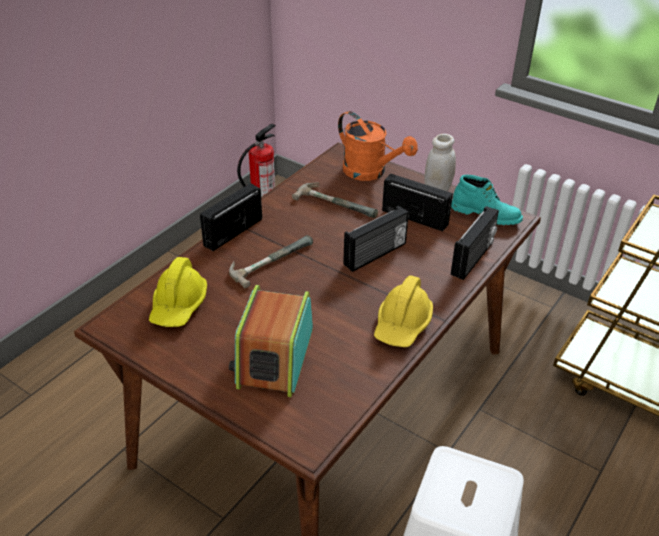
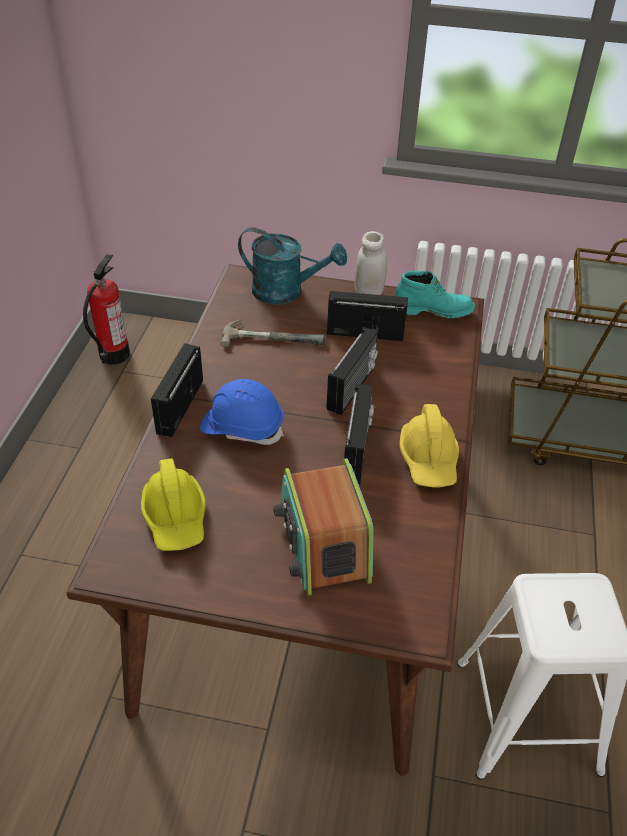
camera: 25 degrees left, 5 degrees up
hammer [229,235,313,288] -> blue hard hat [200,379,284,445]
orange watering can [338,111,418,181] -> turquoise watering can [238,227,347,304]
radio [451,206,499,280] -> radio moved to [344,384,375,484]

